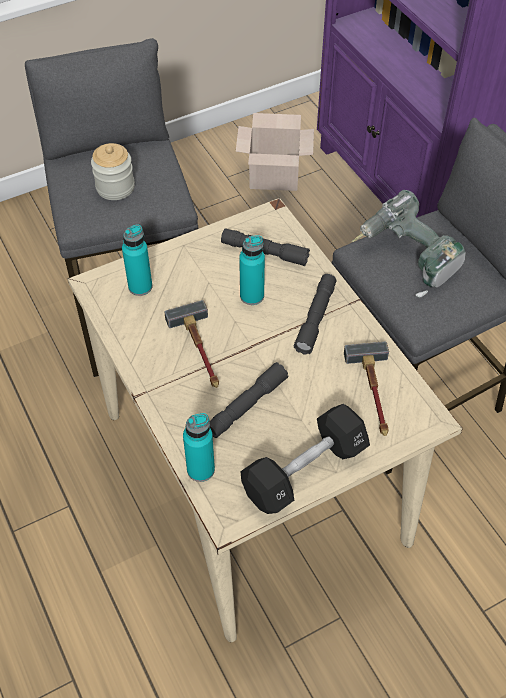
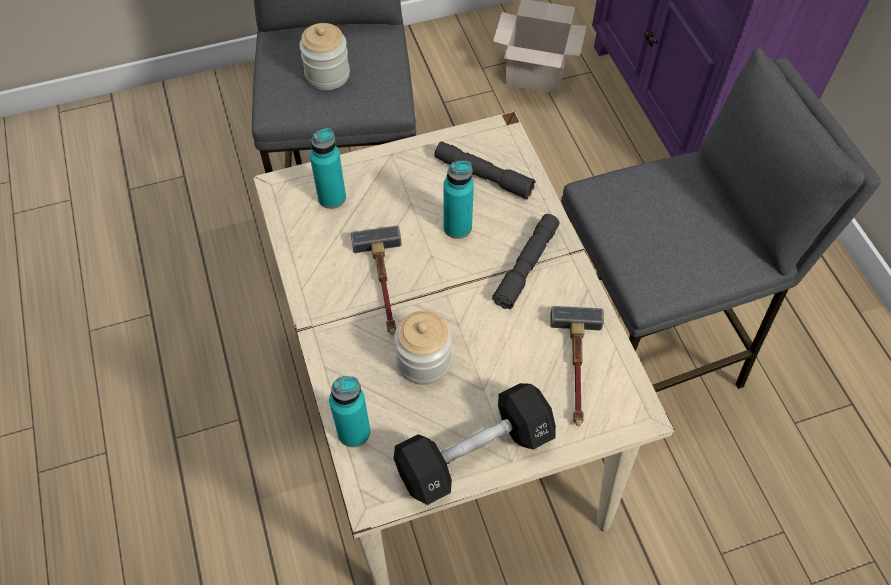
camera: 10 degrees right, 5 degrees up
grey flashlight [210,362,289,438] -> jar [394,311,452,385]
power drill [352,190,466,298] -> none

